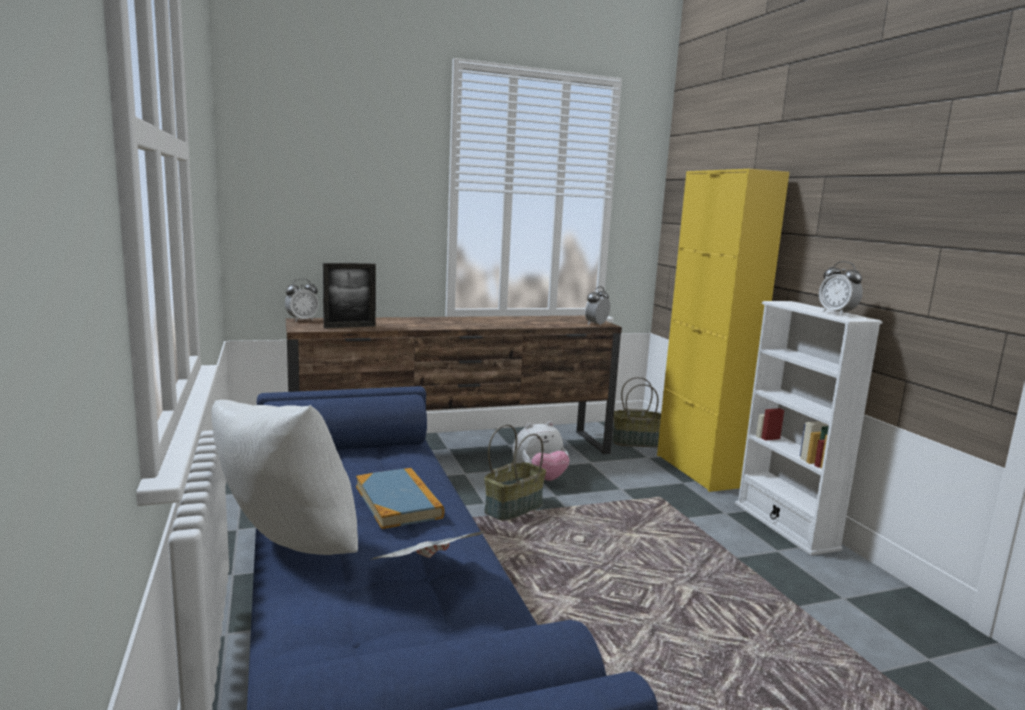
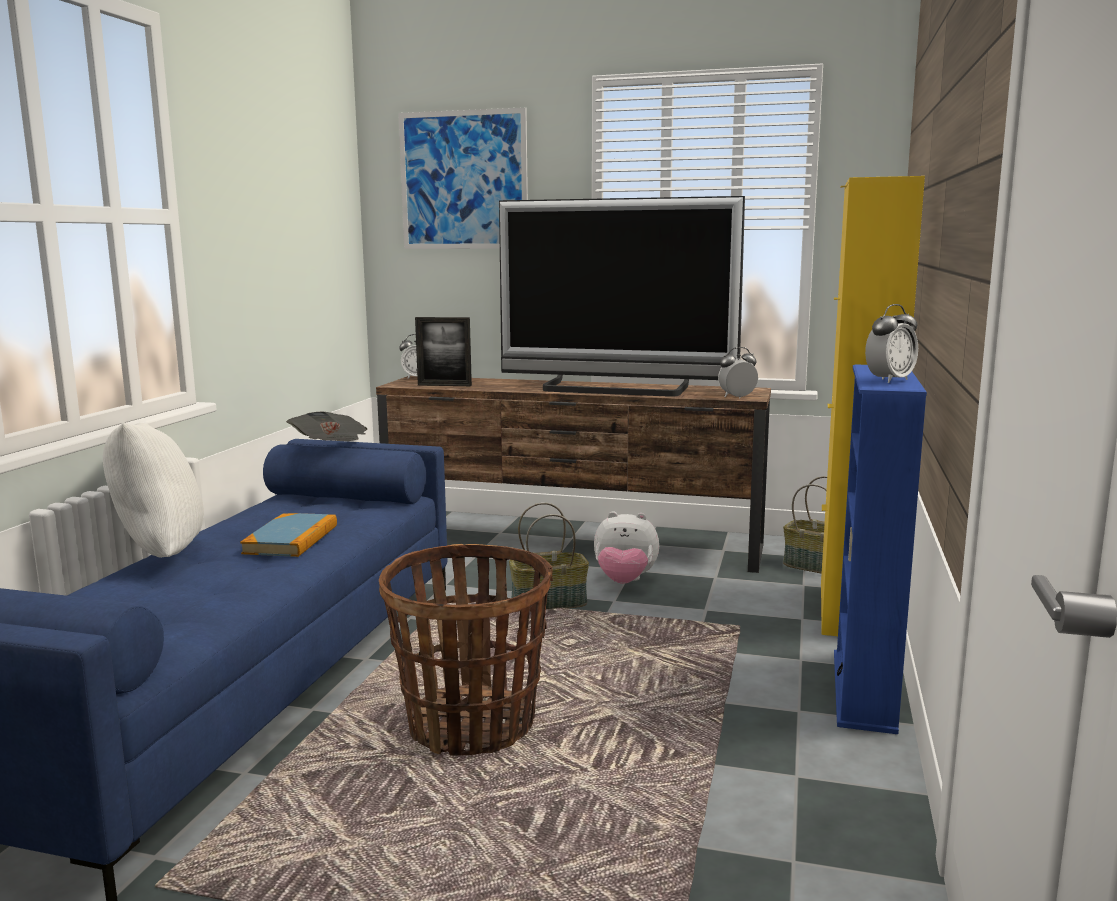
camera: 35 degrees right, 0 degrees up
newspaper [369,531,486,560] -> newspaper moved to [286,412,368,441]
white bookcase [735,301,883,556] -> blue bookcase [834,364,927,734]
alarm clock [819,261,863,316] -> alarm clock turned 135 degrees counterclockwise [865,304,918,383]
none -> basket [379,544,553,756]
none -> picture [398,107,528,249]
none -> television [499,196,745,397]

